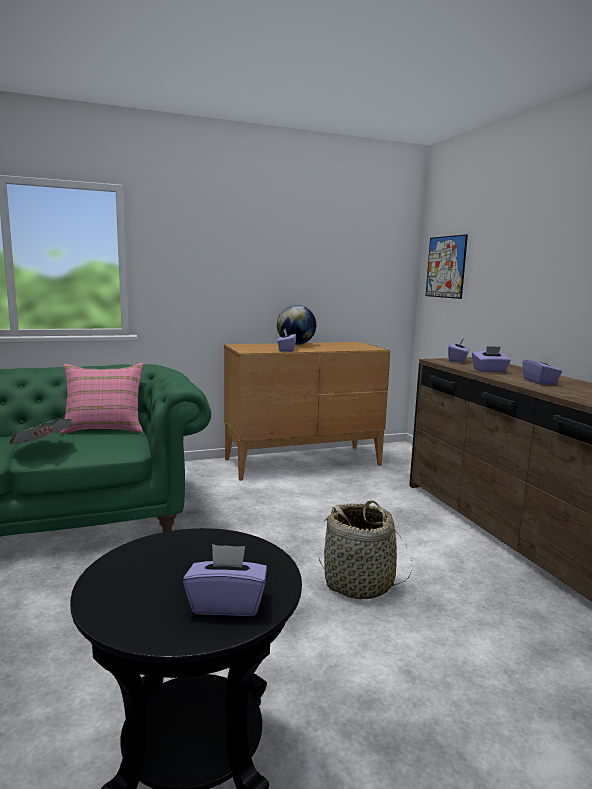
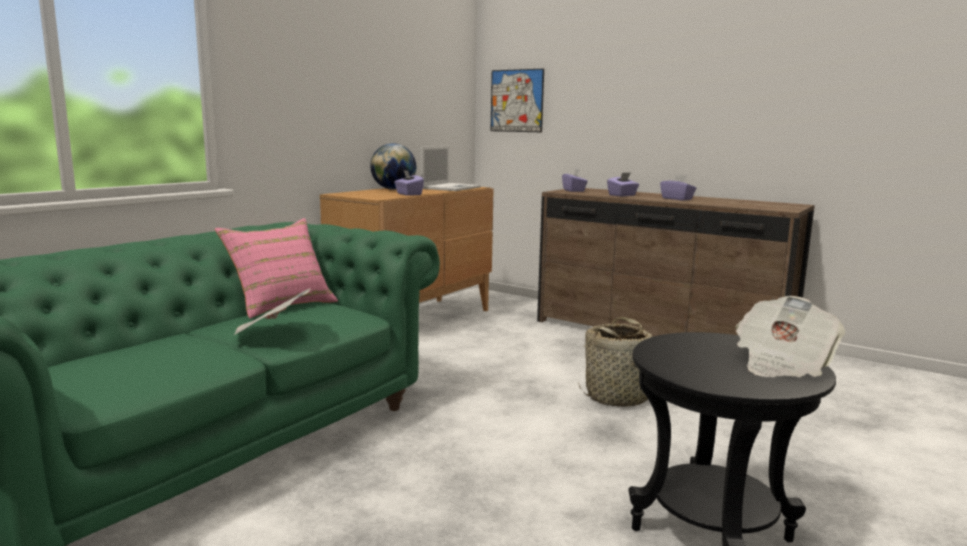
camera: 35 degrees left, 0 degrees up
purple tissue box [183,544,267,616] -> newspaper [735,296,845,377]
none -> laptop [421,146,481,191]

